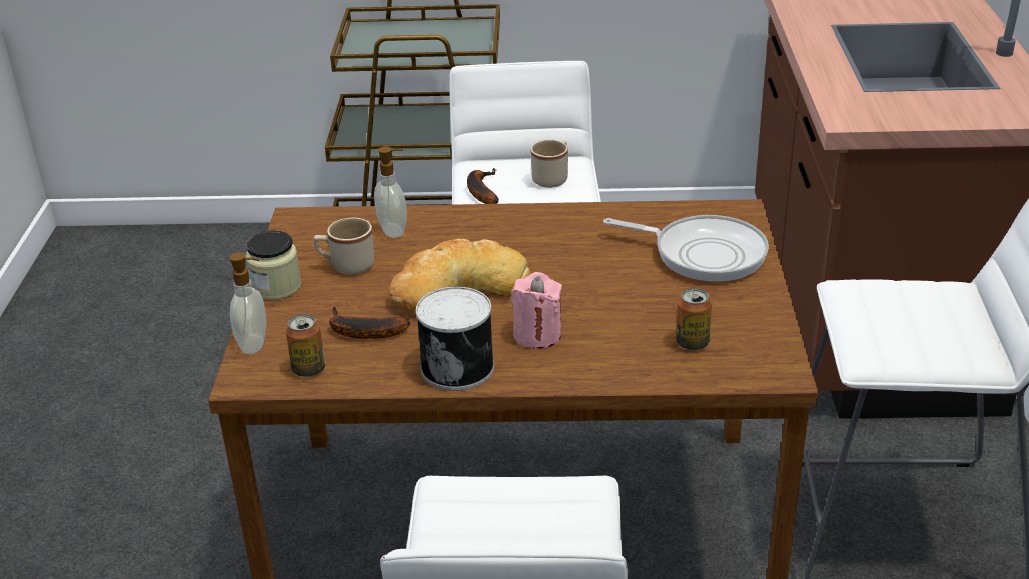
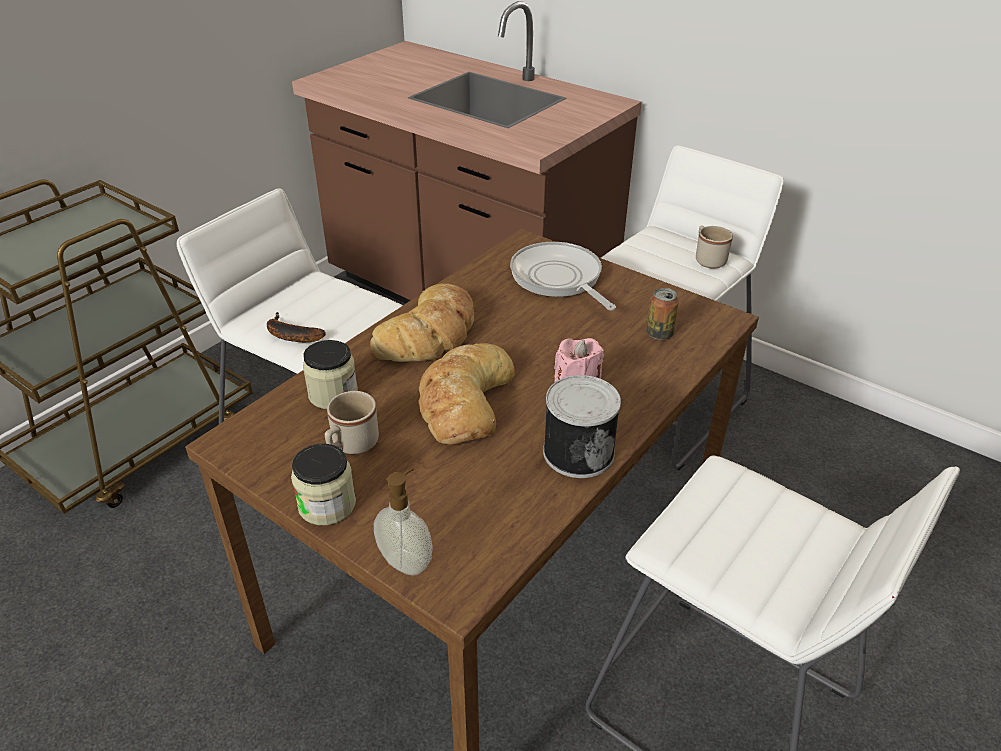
camera: 55 degrees left, 5 degrees up
can [286,314,325,377] -> none
banana [329,306,410,339] -> none
soap dispenser [374,146,407,238] -> jar [303,340,358,409]
beige mug [531,140,568,188] -> beige mug moved to [696,226,733,269]
frying pan [603,215,769,282] -> frying pan turned 90 degrees counterclockwise [510,242,616,310]
none -> bread [370,283,474,362]

